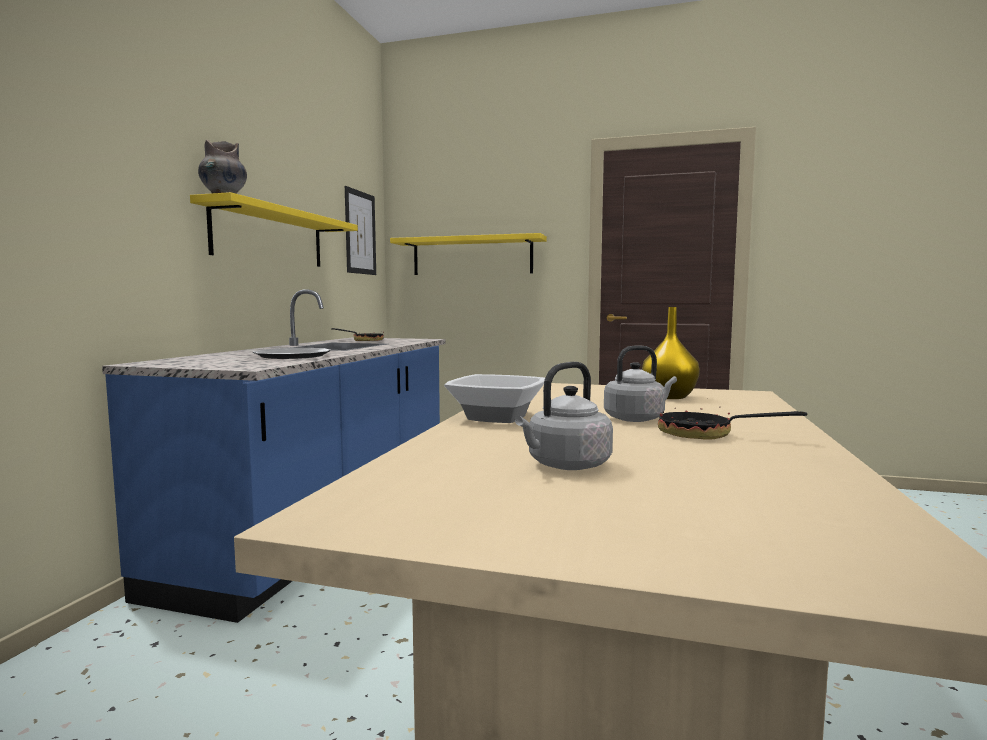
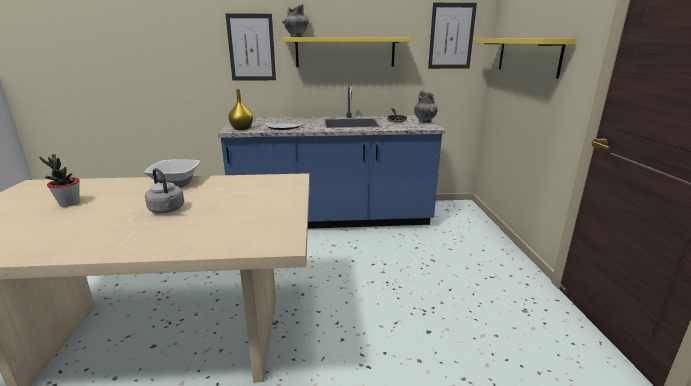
camera: 70 degrees right, 15 degrees up
grey kettle [515,362,613,470] -> potted plant [39,154,80,207]
yellow vase [642,307,700,399] -> yellow vase moved to [228,89,253,130]
frying pan [658,398,808,440] -> none
none -> picture [226,13,276,81]
none -> grey vase [414,91,438,123]

